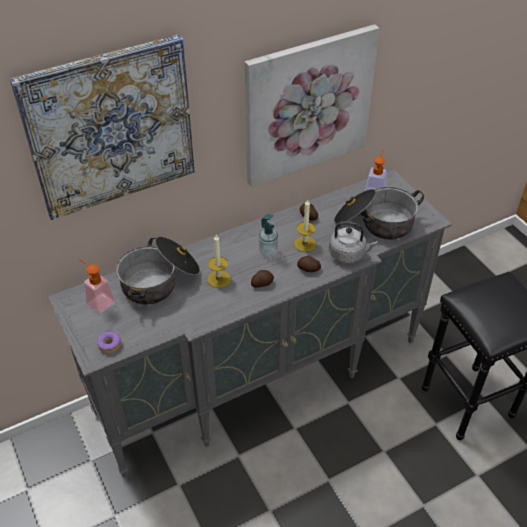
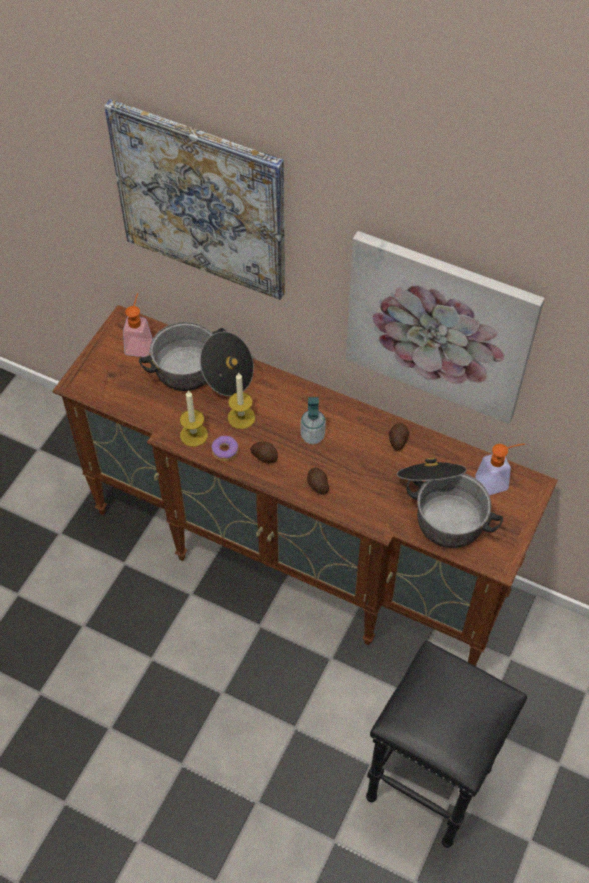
camera: 55 degrees right, 10 degrees up
grey cabinet [48,169,452,478] -> brown cabinet [52,305,558,666]
donut [97,331,121,353] -> donut moved to [212,436,238,461]
candle [294,200,316,252] -> candle moved to [180,390,208,447]
grey kettle [329,221,378,263] -> none

